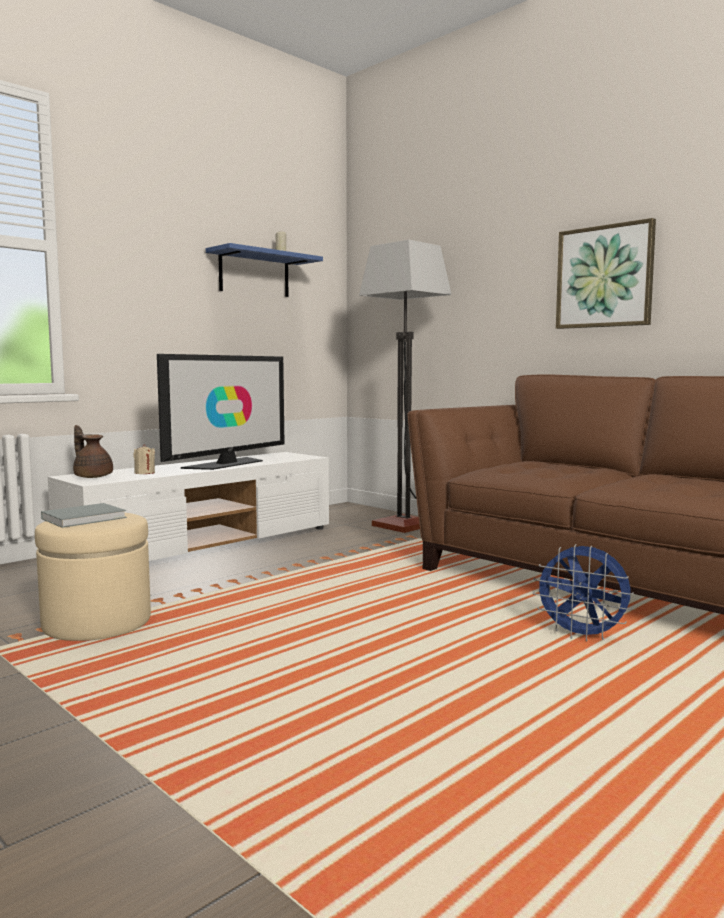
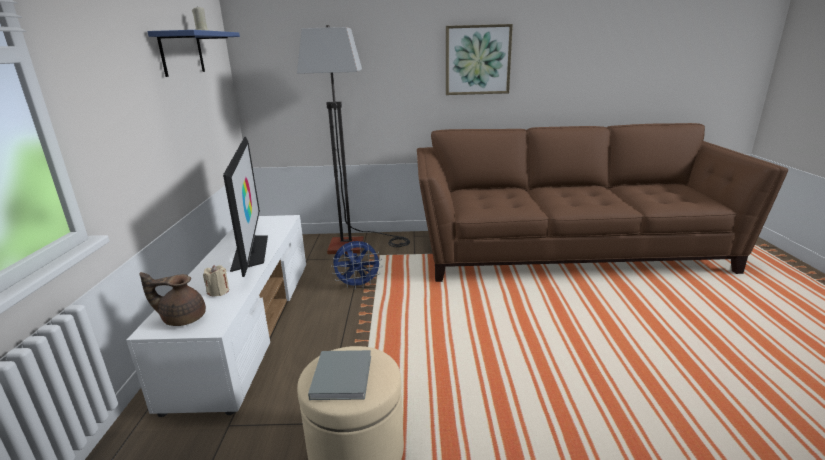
camera: 45 degrees left, 15 degrees up
blue fan [533,544,634,642] -> blue fan moved to [331,241,383,289]

